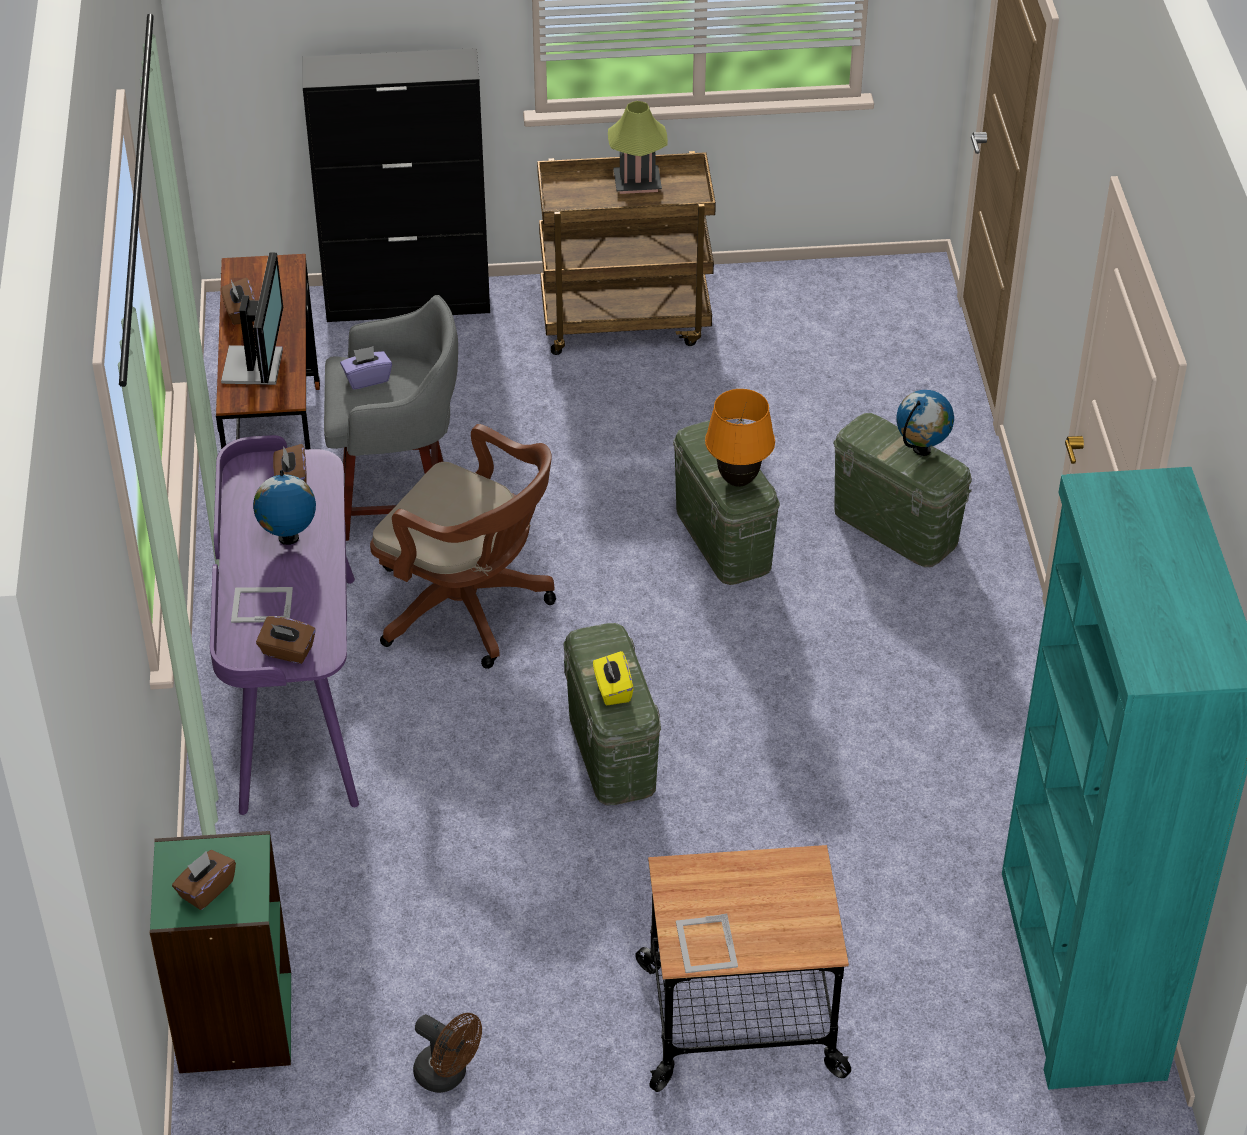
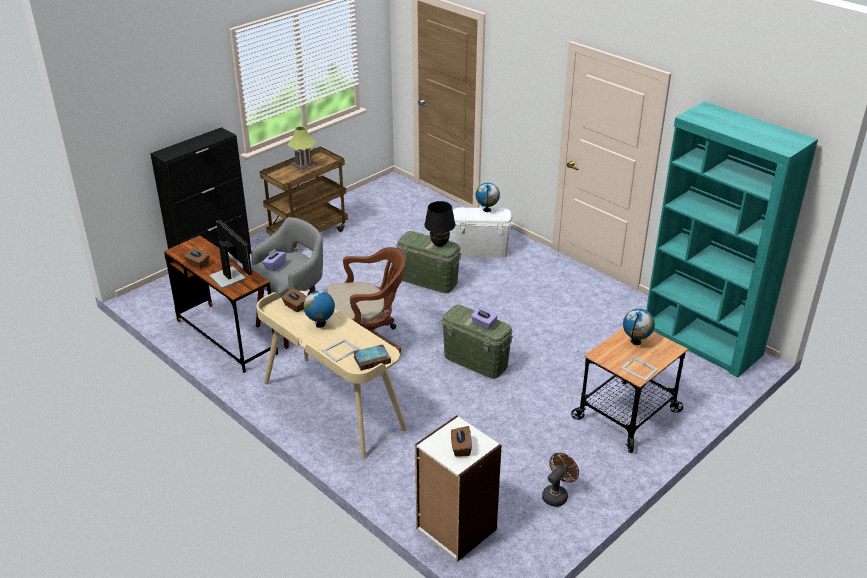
camera: 40 degrees left, 10 degrees down
green bookcase [150,831,291,1073] -> white bookcase [415,415,501,561]
purple desk [210,435,359,815] -> beige desk [257,291,407,459]
brown tissue box [256,616,316,664] -> book [353,344,391,371]
brown fan [413,1013,482,1093] -> brown fan turned 45 degrees counterclockwise [542,453,579,507]
yellow tissue box [593,651,634,705] -> purple tissue box [471,307,498,330]
orange table lamp [705,389,775,487] -> black table lamp [424,201,455,247]
green storage box [833,413,972,567] -> white storage box [453,208,513,258]
none -> globe [623,309,655,345]

